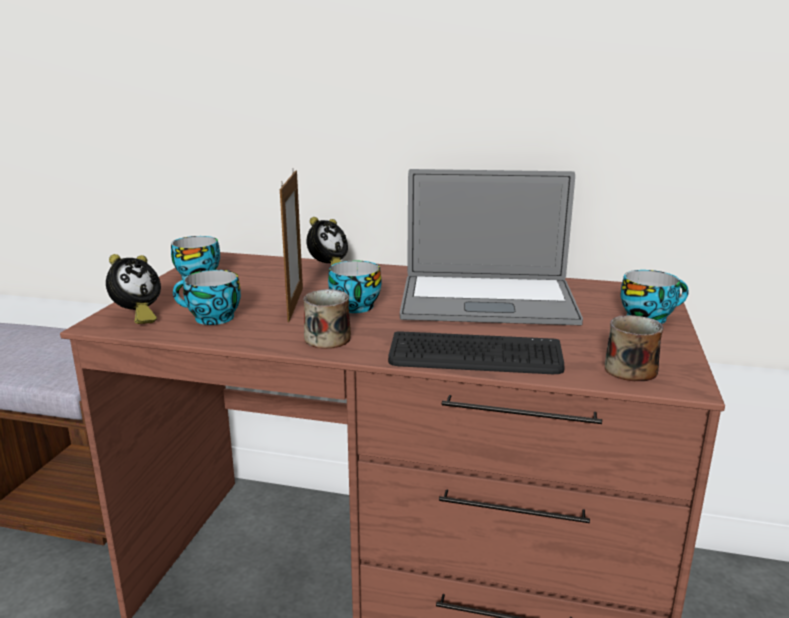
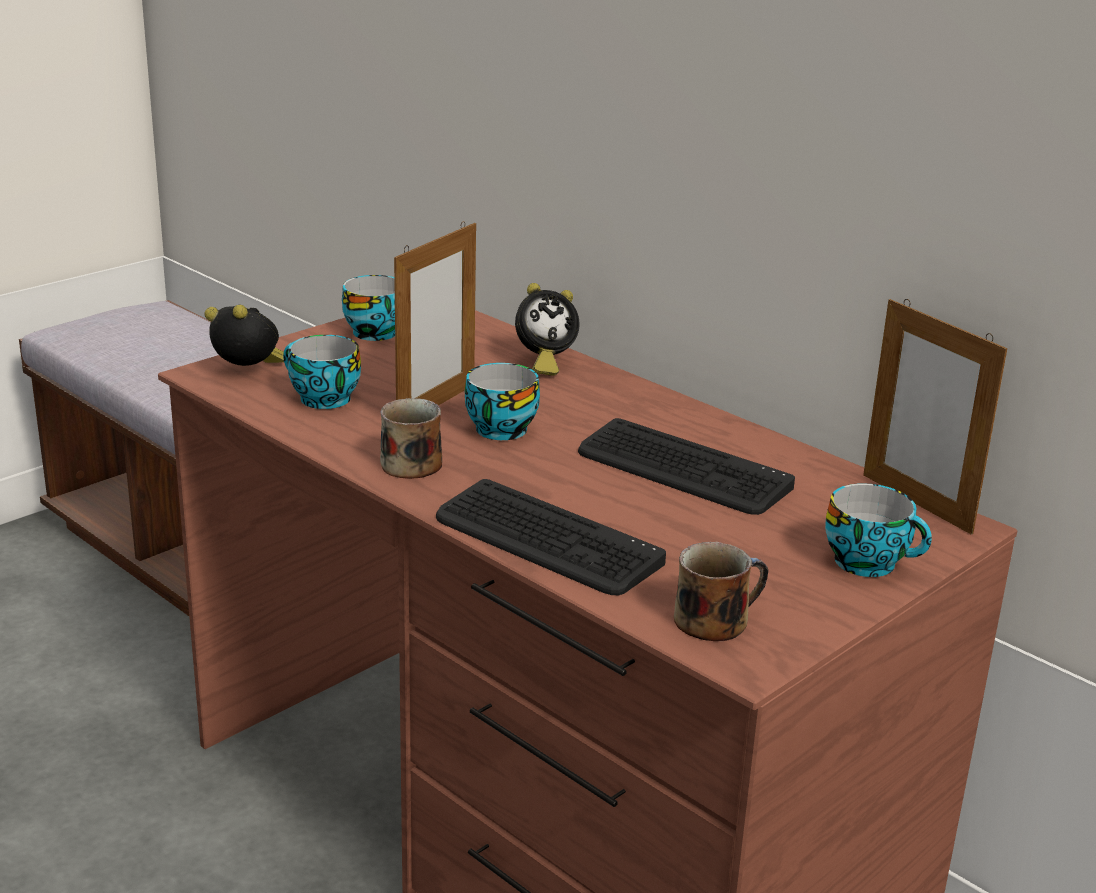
camera: 30 degrees right, 5 degrees up
alarm clock [106,254,161,324] -> alarm clock turned 135 degrees counterclockwise [205,305,284,366]
laptop [400,169,583,325] -> keyboard [578,418,795,515]
none -> picture frame [863,299,1007,535]

